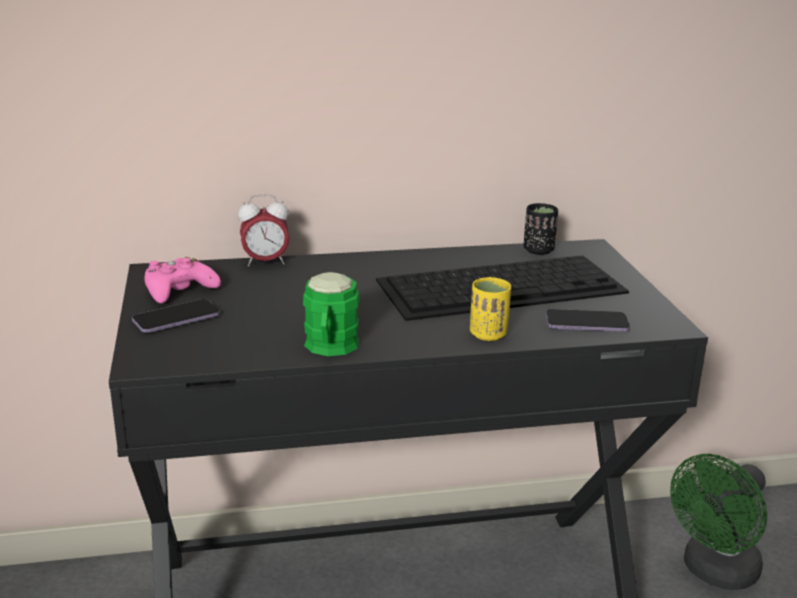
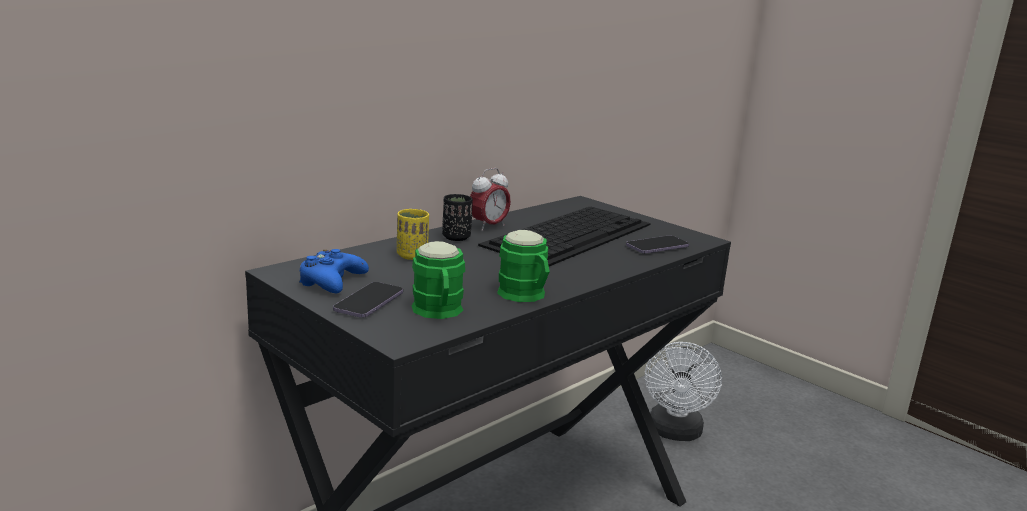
camera: 35 degrees left, 5 degrees down
pink game controller [144,257,221,303] -> blue game controller [299,249,369,293]
alarm clock [238,194,289,267] -> alarm clock moved to [470,168,511,231]
yellow cup [470,277,511,341] -> yellow cup moved to [397,209,429,260]
black cup [523,203,558,255] -> black cup moved to [442,194,473,241]
green fan [670,454,767,590] -> white fan [645,342,722,441]
none -> green mug [412,241,465,319]

